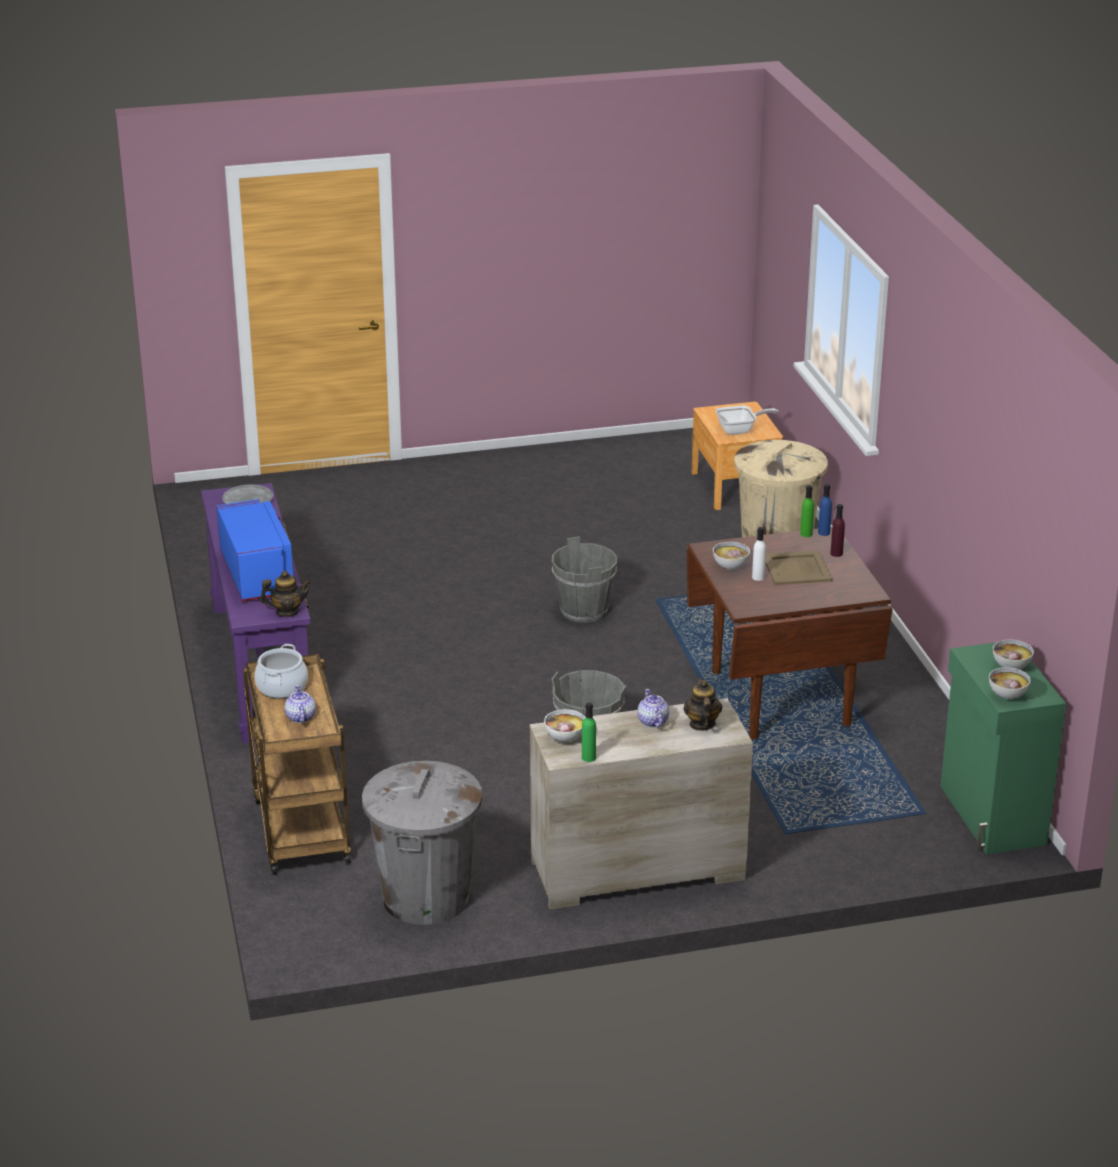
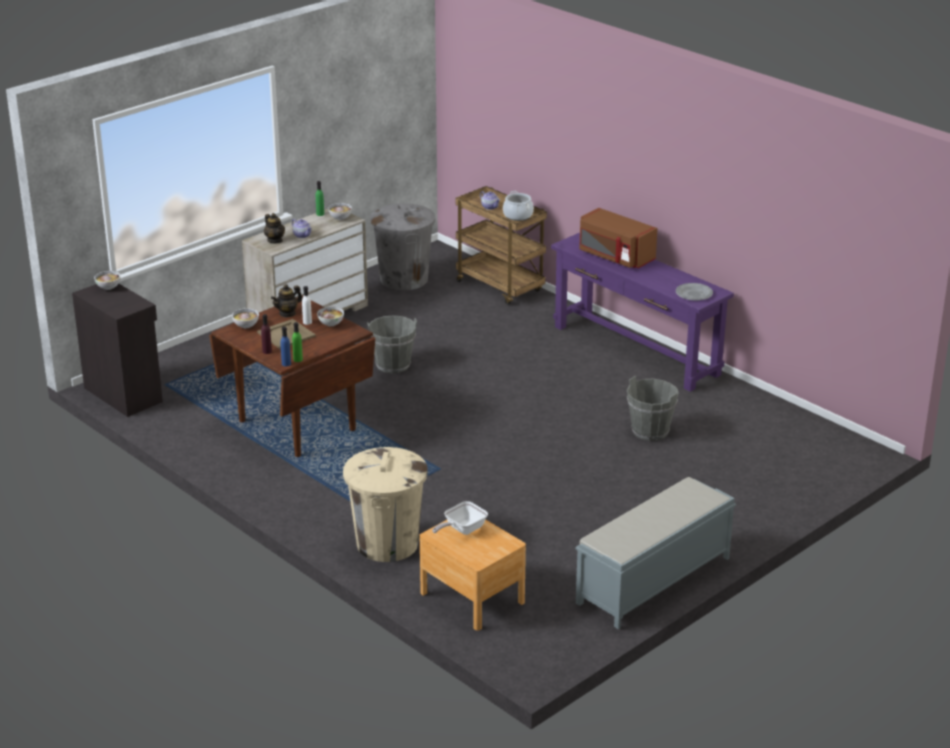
camera: 150 degrees right, 0 degrees up
blue microwave [216,499,293,601] -> brown microwave [579,208,658,268]
teapot [260,571,311,617] -> teapot moved to [271,284,302,318]
grey bucket [552,536,617,623] -> grey bucket moved to [627,376,679,441]
green cabinet [940,642,1066,854] -> black cabinet [72,284,163,417]
bowl [993,639,1034,669] -> bowl moved to [232,308,259,328]
none -> grey bench [575,477,736,629]

